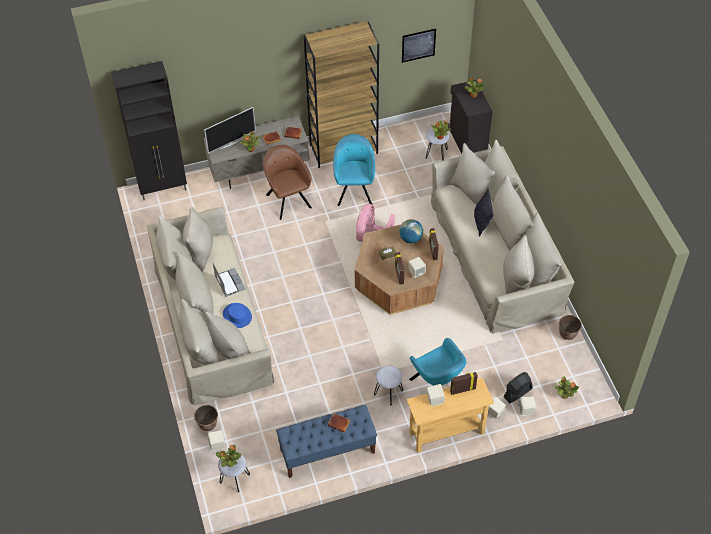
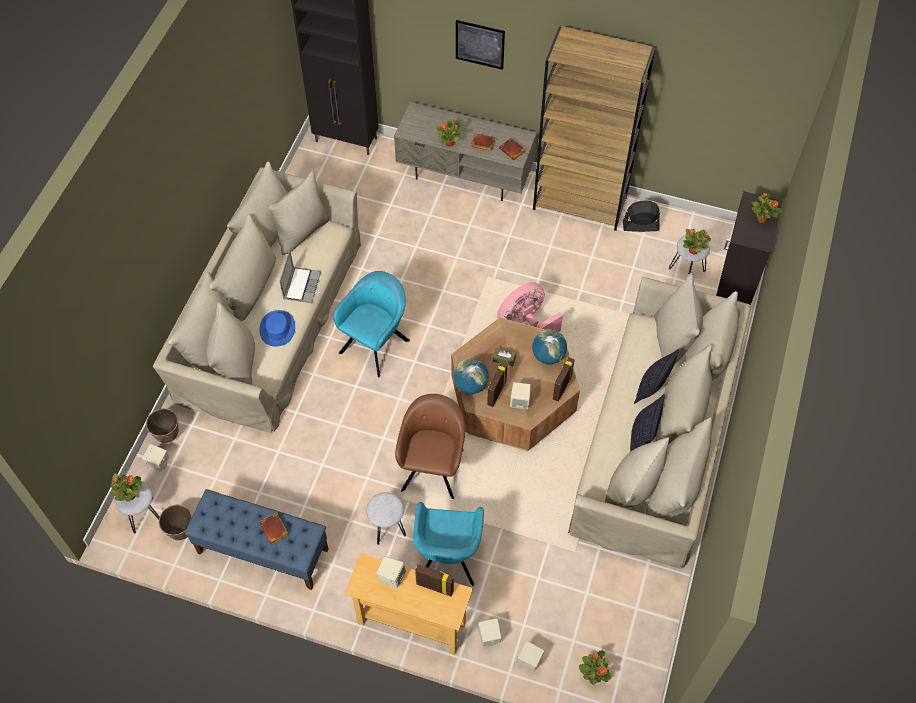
camera: 35 degrees right, 5 degrees up
television [204,107,256,153] -> none
brown armchair [263,145,312,220] -> brown armchair moved to [395,394,465,499]
turquoise armchair [333,134,375,206] -> turquoise armchair moved to [333,271,410,377]
picture [402,29,436,63] -> picture moved to [456,20,505,70]
black fan [503,372,532,403] -> black fan moved to [623,201,660,232]
planter [559,315,582,340] -> planter moved to [159,505,192,540]
none -> globe [454,359,489,394]
none -> pillow [630,394,665,452]

